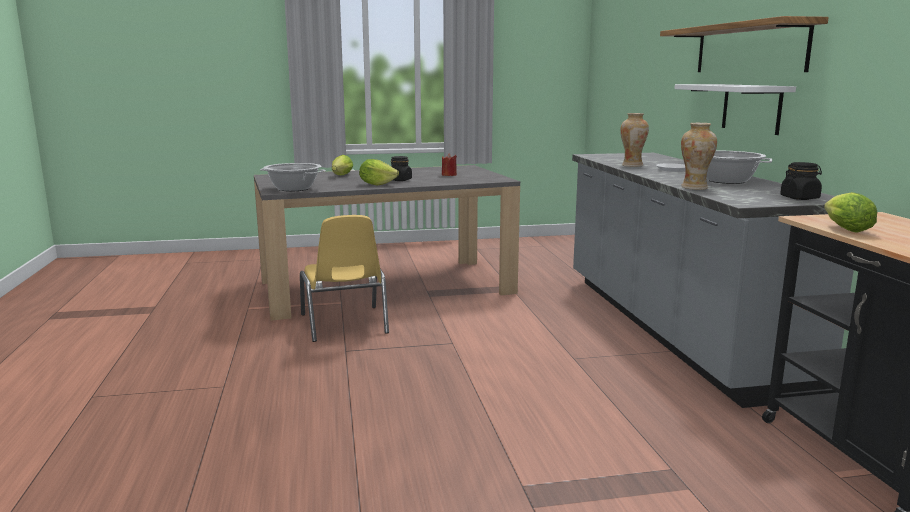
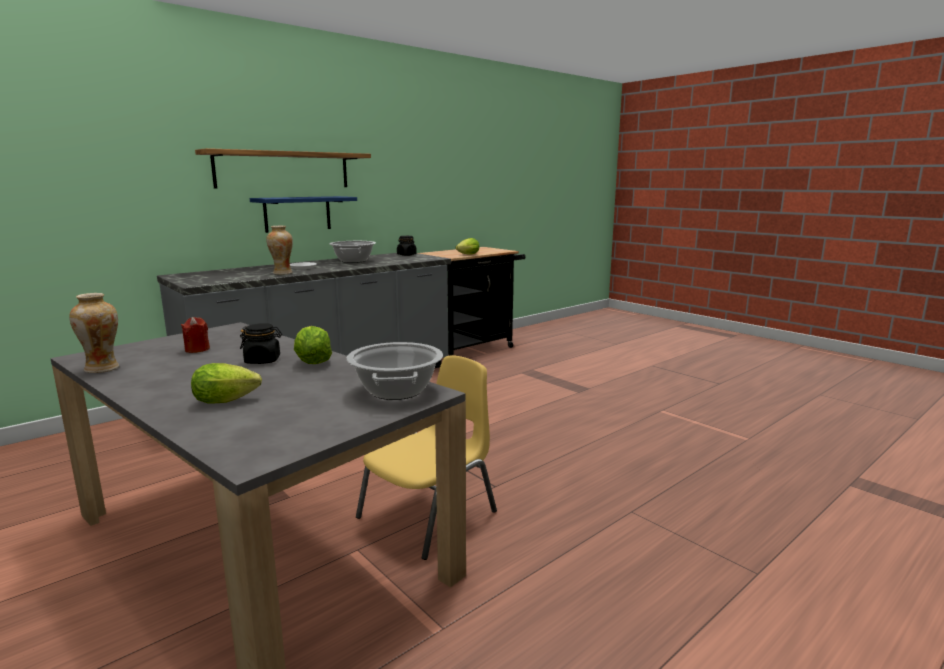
camera: 120 degrees left, 0 degrees up
white shelf [674,84,796,135] -> blue shelf [250,196,357,233]
vase [681,123,717,190] -> vase moved to [69,293,119,373]

